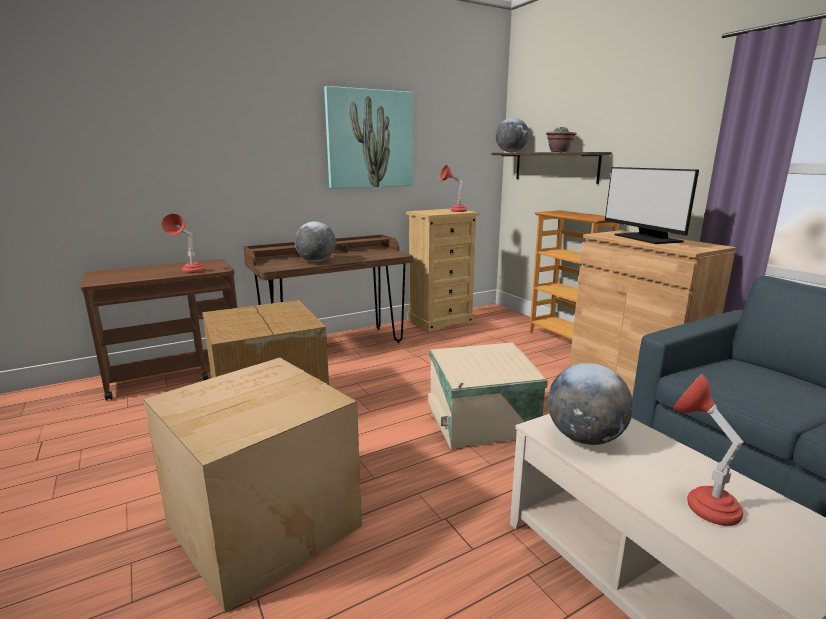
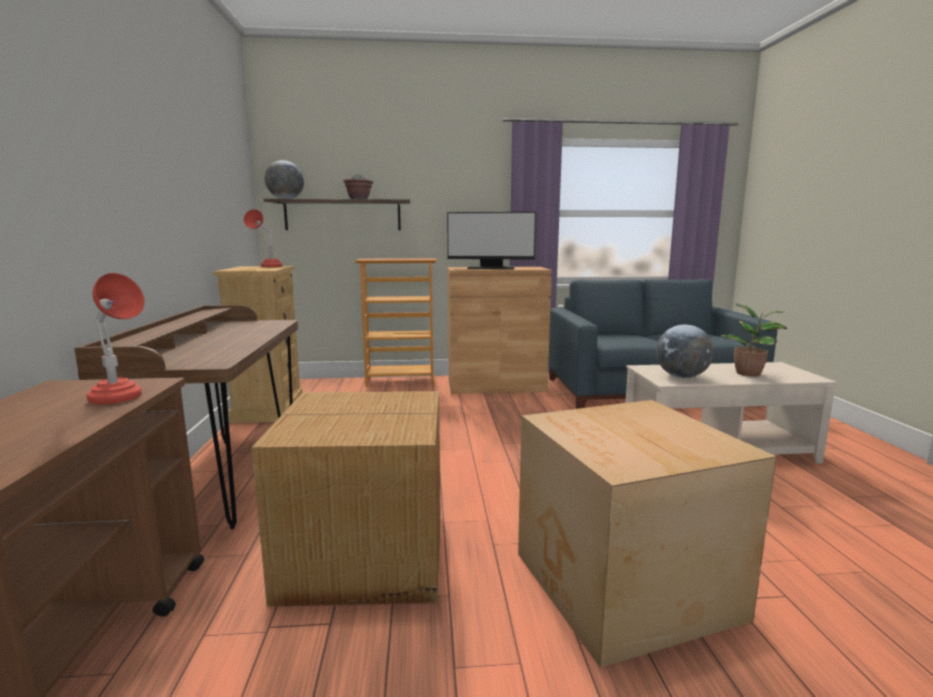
camera: 65 degrees left, 5 degrees down
globe [294,221,336,262] -> none
picture [324,86,413,188] -> none
beige storage box [428,342,548,450] -> none
red table lamp [673,374,744,526] -> potted plant [721,304,787,376]

